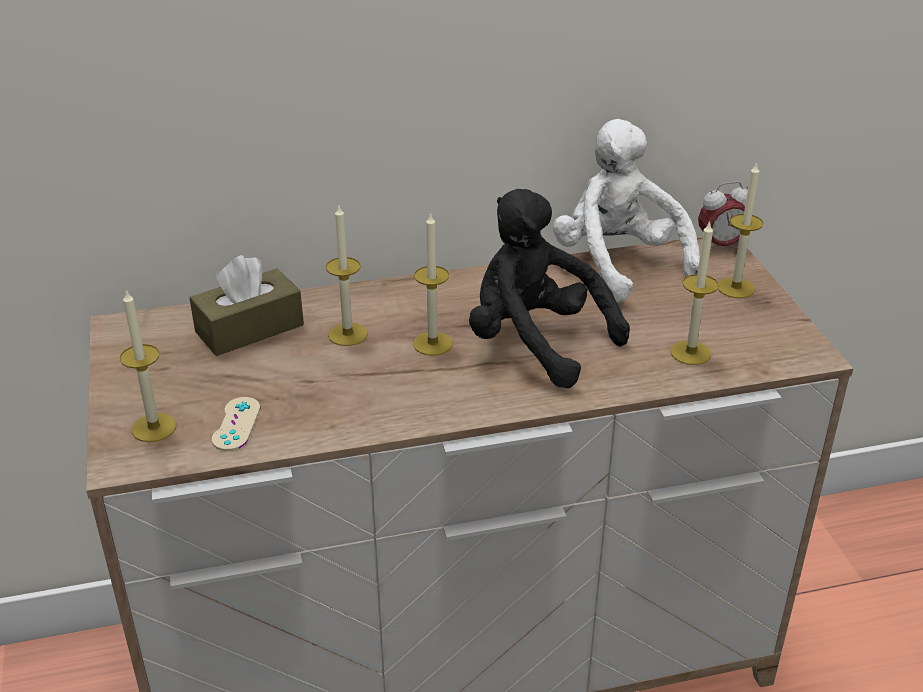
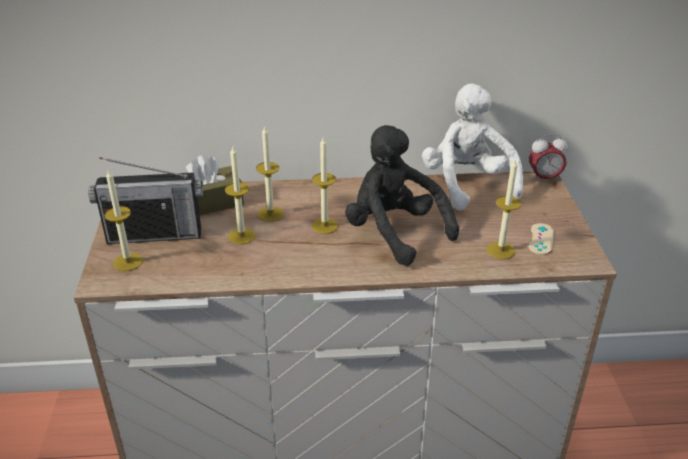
camera: 10 degrees right, 0 degrees up
beige game controller [212,397,261,451] -> beige game controller moved to [528,223,554,255]
candle [718,162,764,298] -> candle moved to [225,147,256,245]
none -> radio [88,157,203,244]

